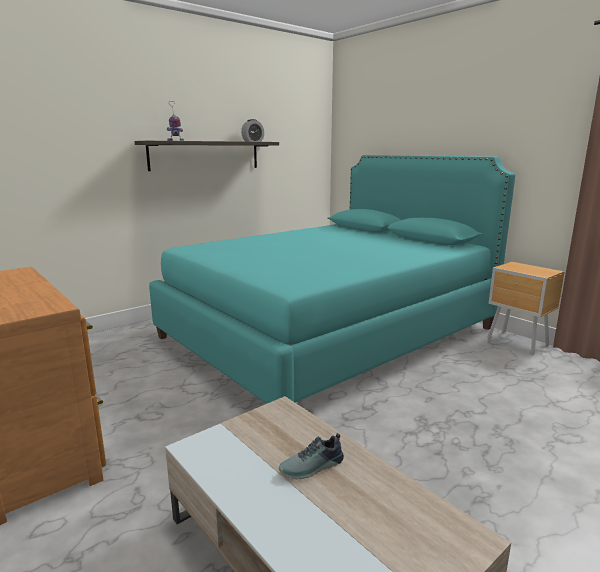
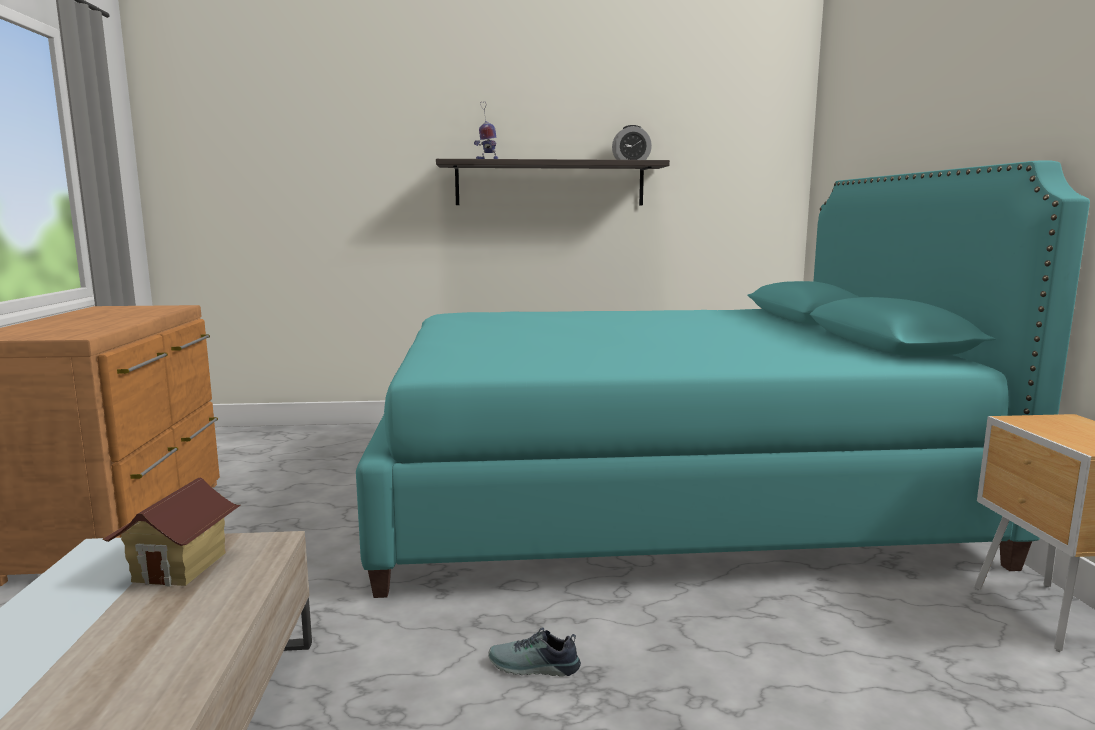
camera: 35 degrees right, 5 degrees down
shoe [279,433,344,479] -> shoe moved to [488,628,581,677]
none -> toy house [103,477,241,587]

